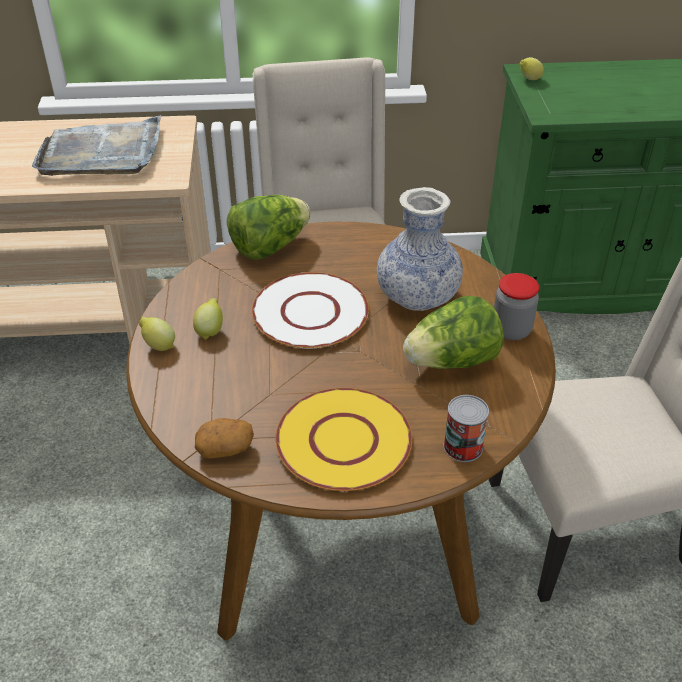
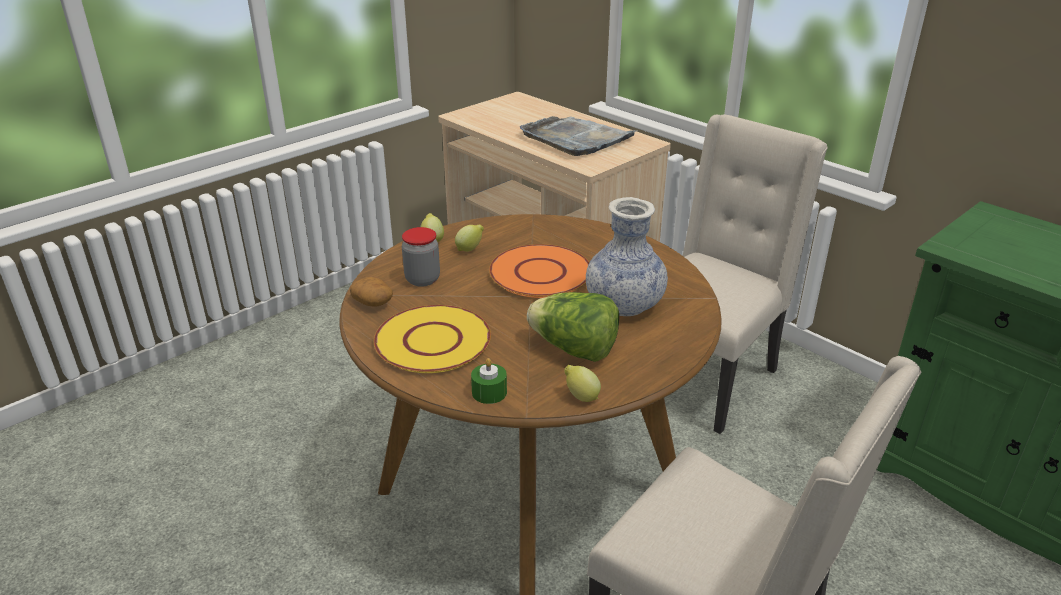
camera: 50 degrees right, 10 degrees down
lettuce [227,195,311,260] -> none
white plate [252,272,369,349] -> orange plate [489,244,589,298]
can [444,395,489,462] -> green candle [471,358,507,404]
jar [494,273,539,341] -> jar moved to [402,227,440,287]
lemon [520,57,544,80] -> lemon moved to [564,365,601,402]

